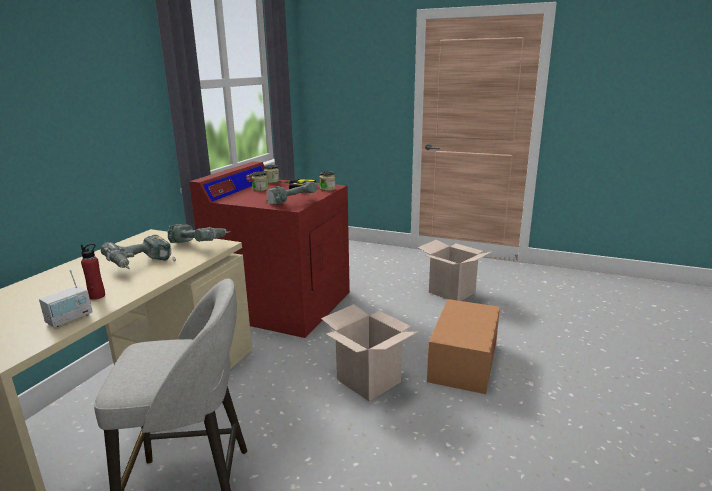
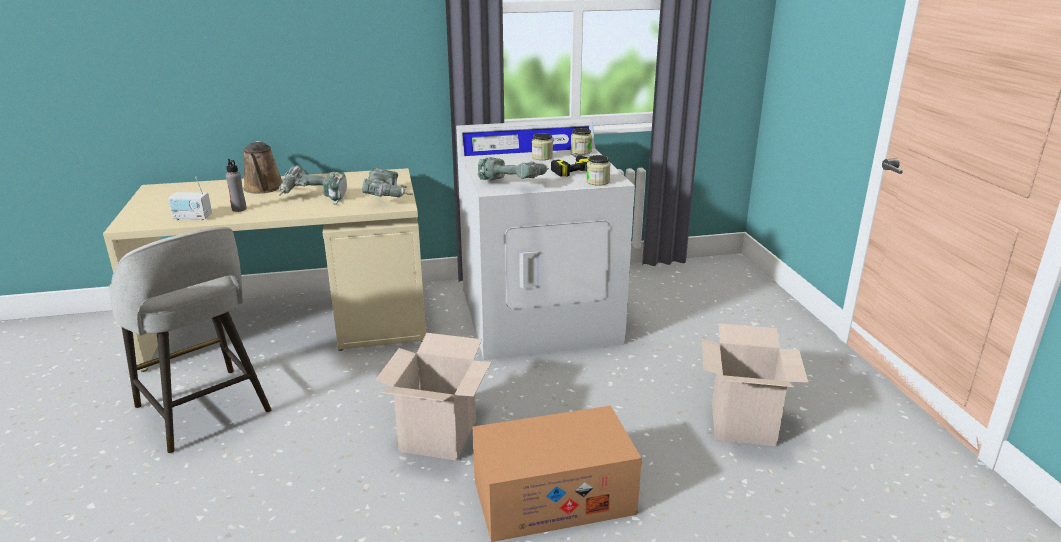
camera: 55 degrees right, 5 degrees up
red bottle [81,243,105,300] -> grey bottle [226,159,247,212]
red washing machine [189,161,350,338] -> white washing machine [456,119,635,360]
none -> brown watering can [243,141,283,193]

